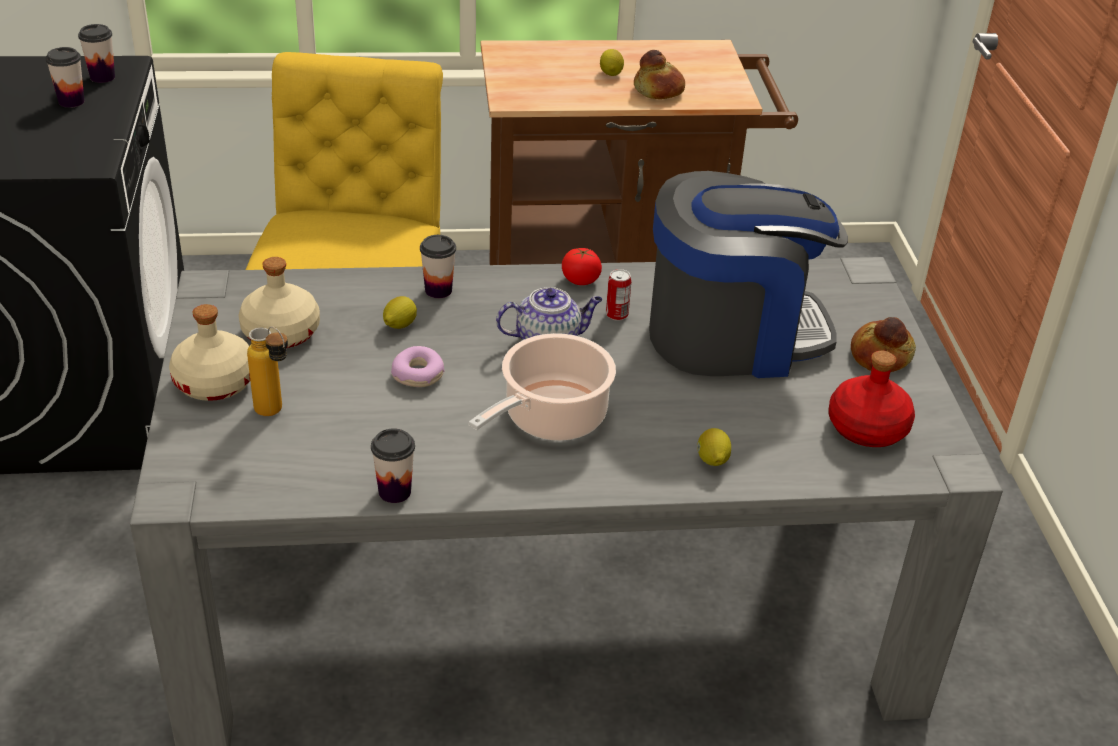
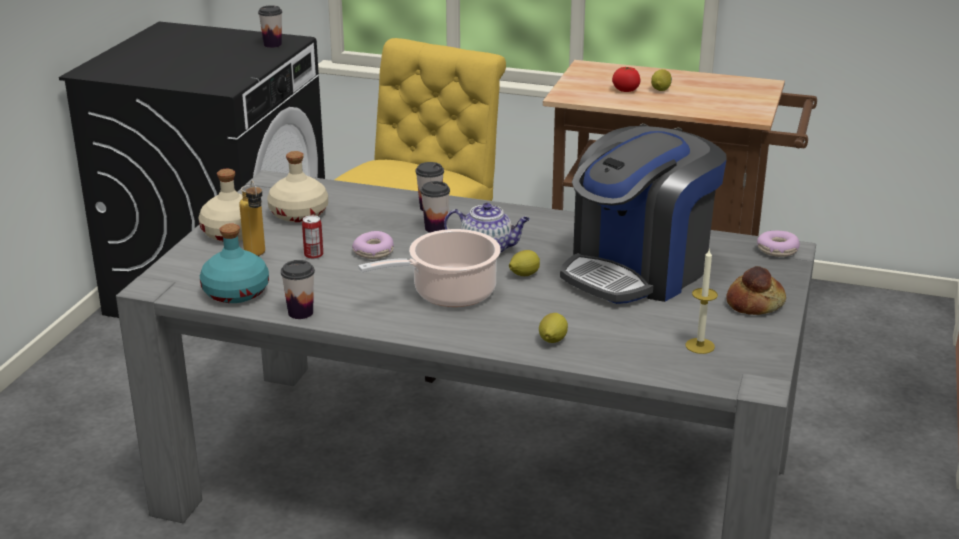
camera: 25 degrees right, 10 degrees down
cup [45,47,84,108] -> cup moved to [420,181,450,233]
lemon [383,296,417,329] -> lemon moved to [509,250,540,276]
tomato [562,248,602,285] -> tomato moved to [612,67,640,92]
can [606,269,631,321] -> can moved to [302,215,323,259]
bread [634,50,685,99] -> none
coffee machine [649,171,848,378] -> coffee machine turned 120 degrees clockwise [560,126,727,304]
red bottle [828,351,915,447] -> candle [685,250,718,354]
none -> turquoise bottle [200,223,269,303]
none -> donut [757,231,800,257]

